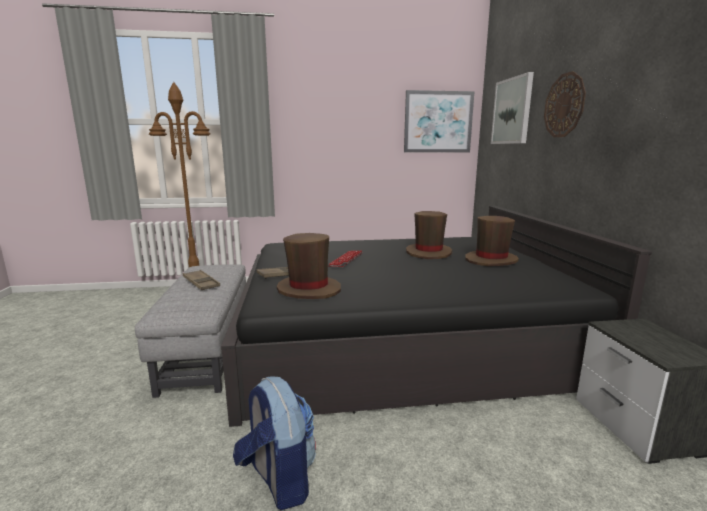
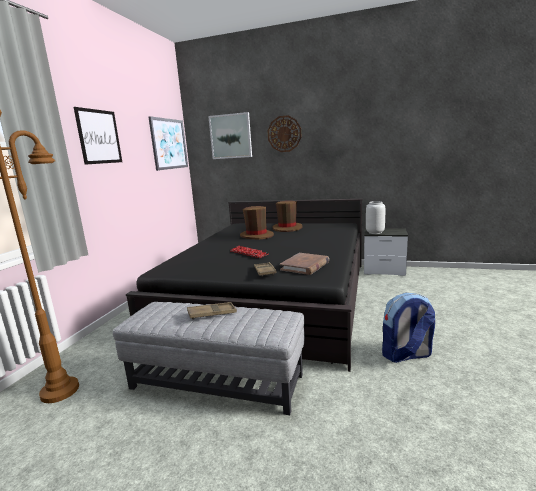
camera: 65 degrees left, 0 degrees up
brown hat [277,233,341,299] -> brown book [280,253,329,275]
none -> picture [74,107,122,165]
none -> grey vase [366,201,385,234]

